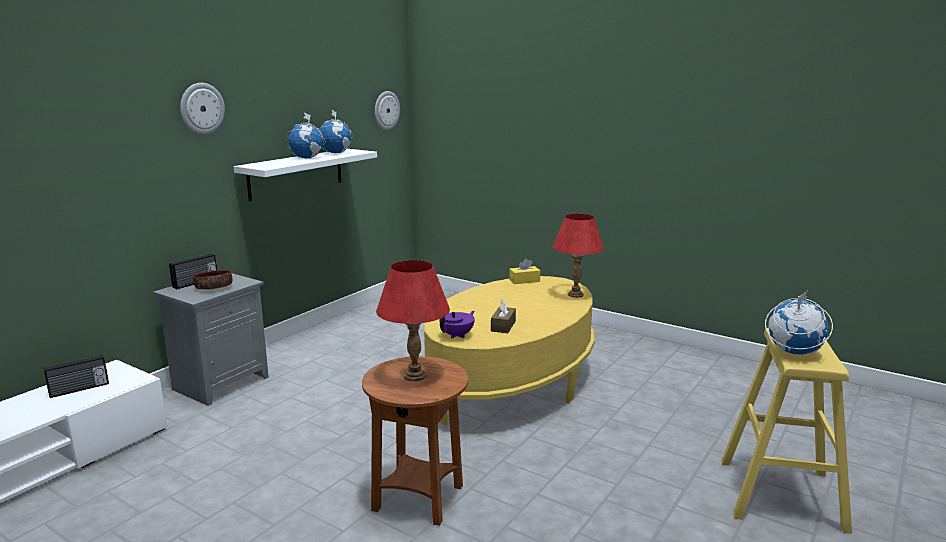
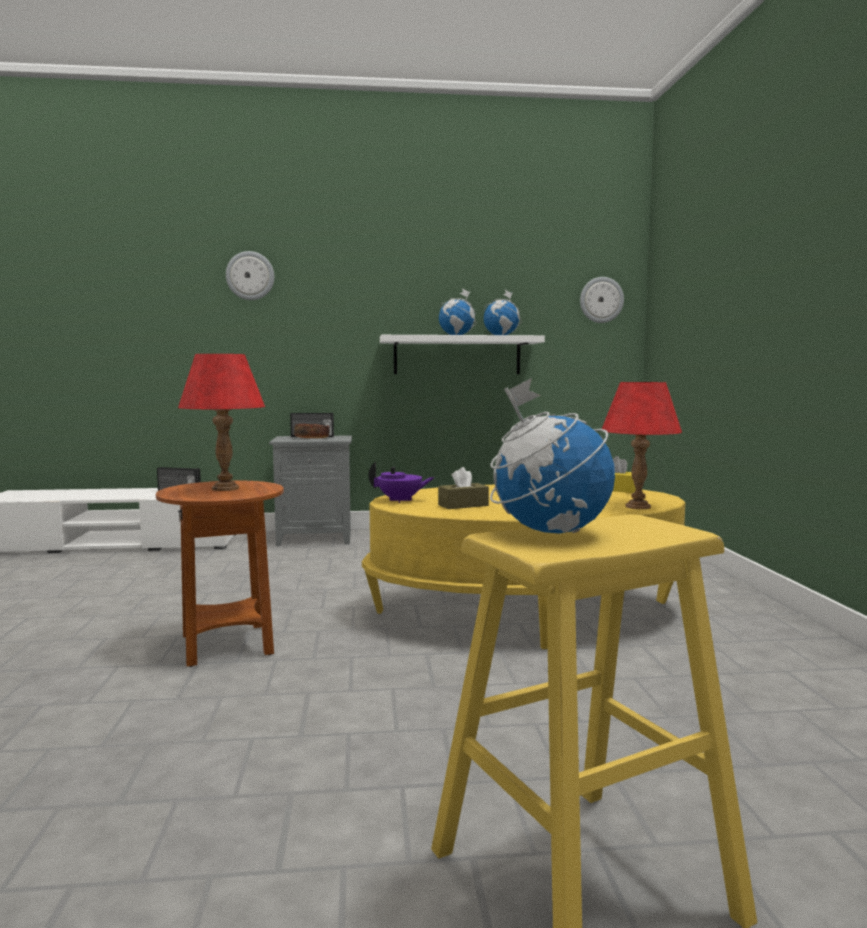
camera: 50 degrees right, 10 degrees down
wall clock [180,83,225,134] -> wall clock moved to [226,251,274,300]

